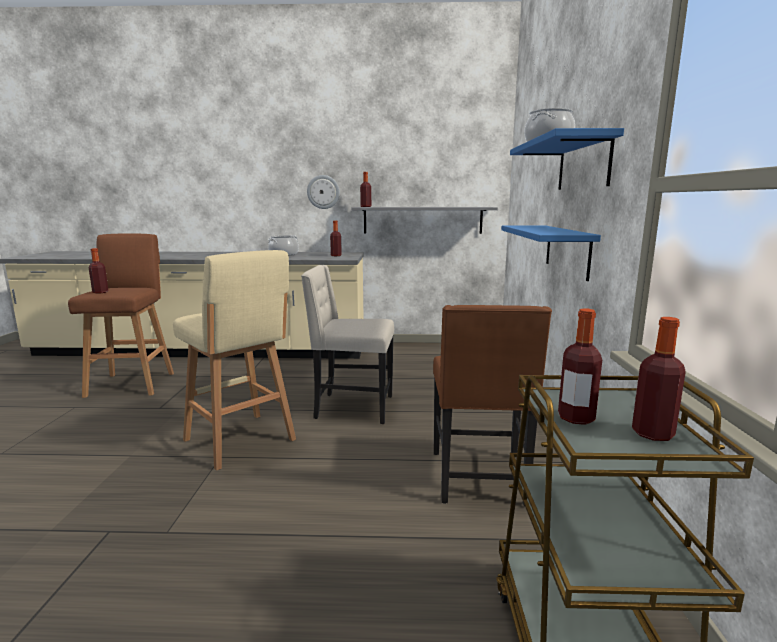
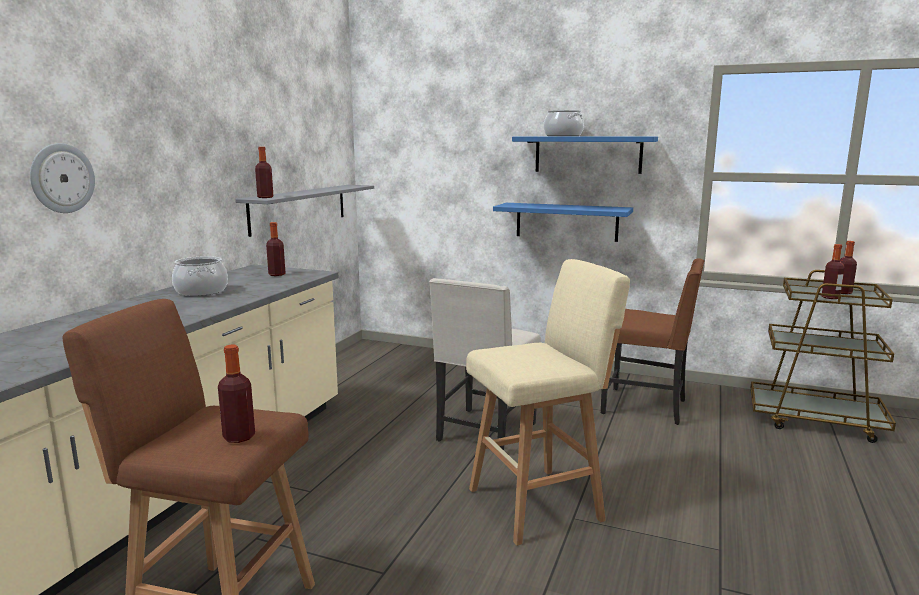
camera: 70 degrees left, 0 degrees up
wall clock [307,175,340,209] -> wall clock moved to [30,143,95,213]

